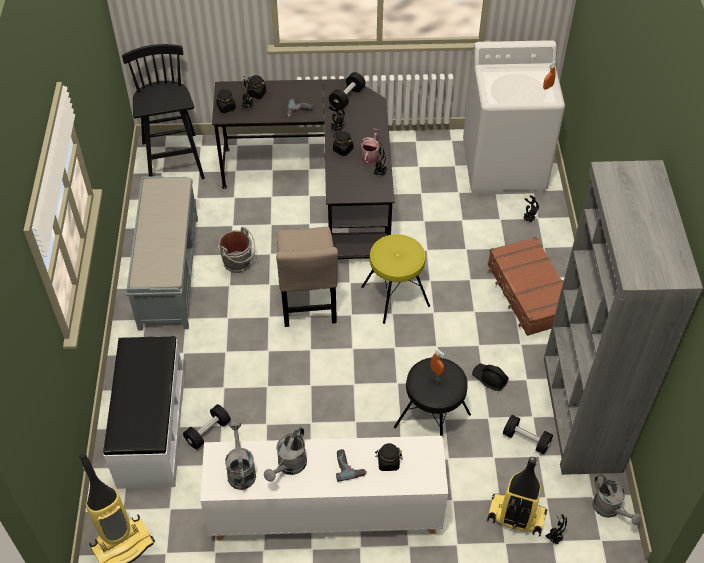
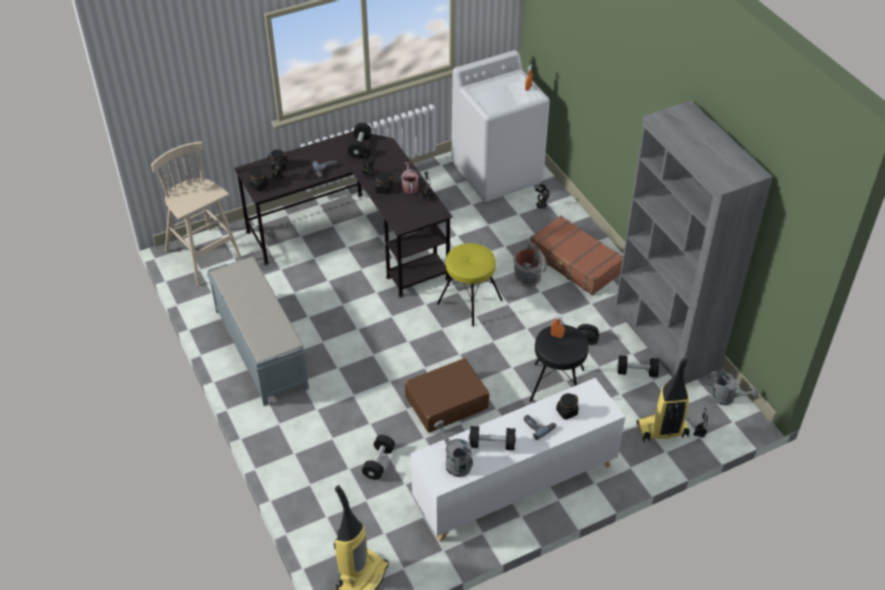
camera: 25 degrees left, 5 degrees down
white bench [103,336,185,489] -> none
black stool [122,44,205,179] -> beige stool [151,141,242,286]
grey bucket [218,227,255,273] -> grey bucket moved to [513,243,547,287]
grey watering can [264,427,307,482] -> black dumbbell [469,426,516,450]
beige chair [276,227,338,327] -> none
none -> brown suitcase [405,358,490,432]

